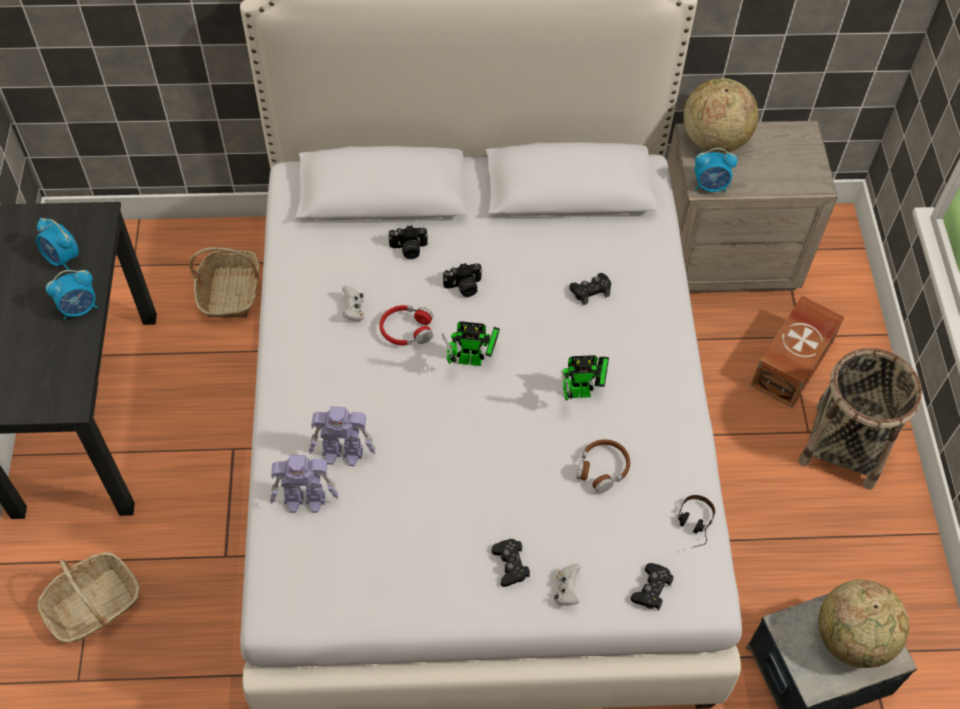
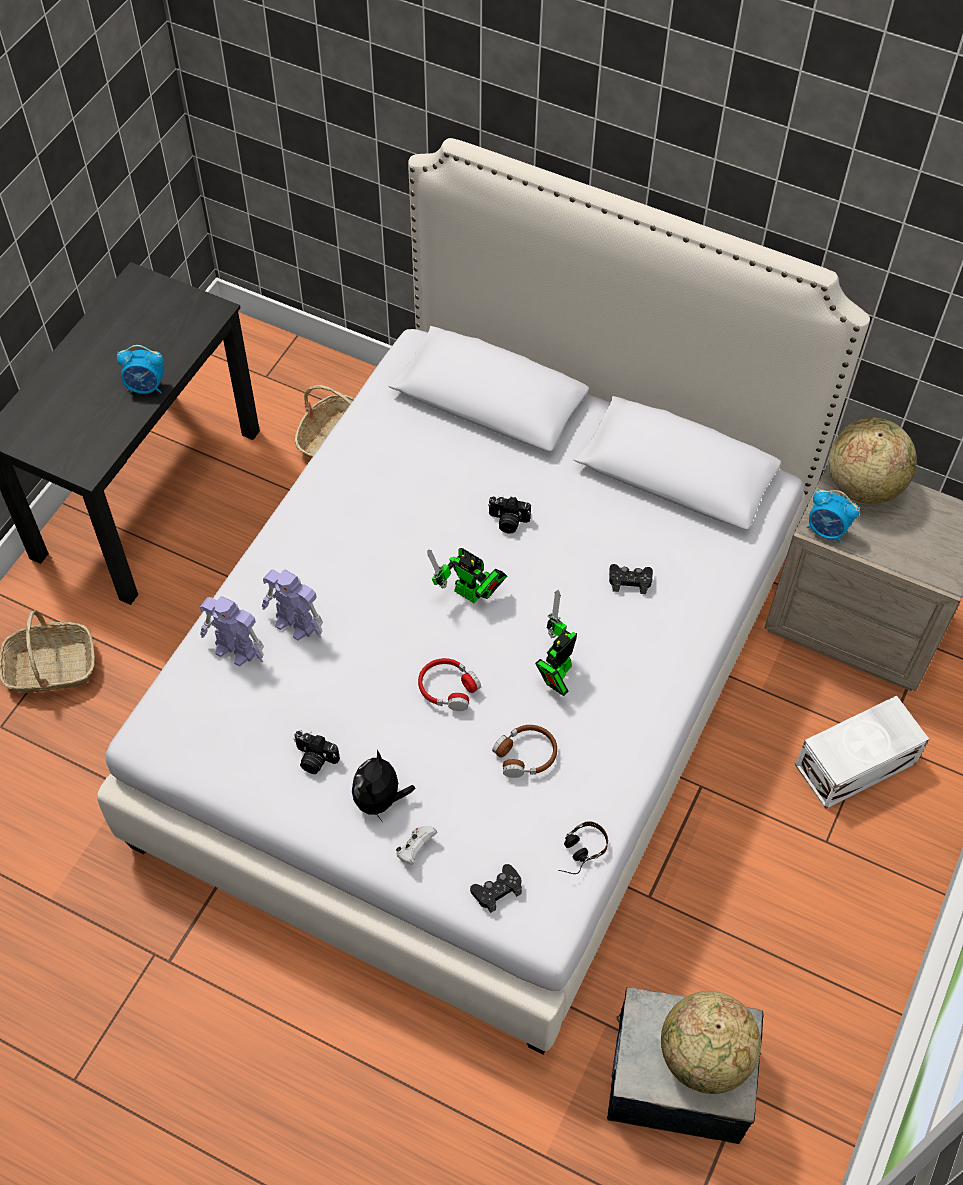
camera: 30 degrees right, 0 degrees up
alarm clock [36,218,79,270] -> none
white game controller [342,286,364,321] -> none
red headphones [380,305,433,345] -> red headphones moved to [418,658,481,711]
camera [388,225,428,259] -> camera moved to [293,731,340,774]
black game controller [492,539,530,587] -> plush toy [352,750,415,821]
toy robot [562,355,609,401] -> toy robot turned 105 degrees clockwise [535,590,577,696]
brown storage box [751,296,844,408] -> white storage box [795,696,929,809]
basket [799,348,922,489] -> none

